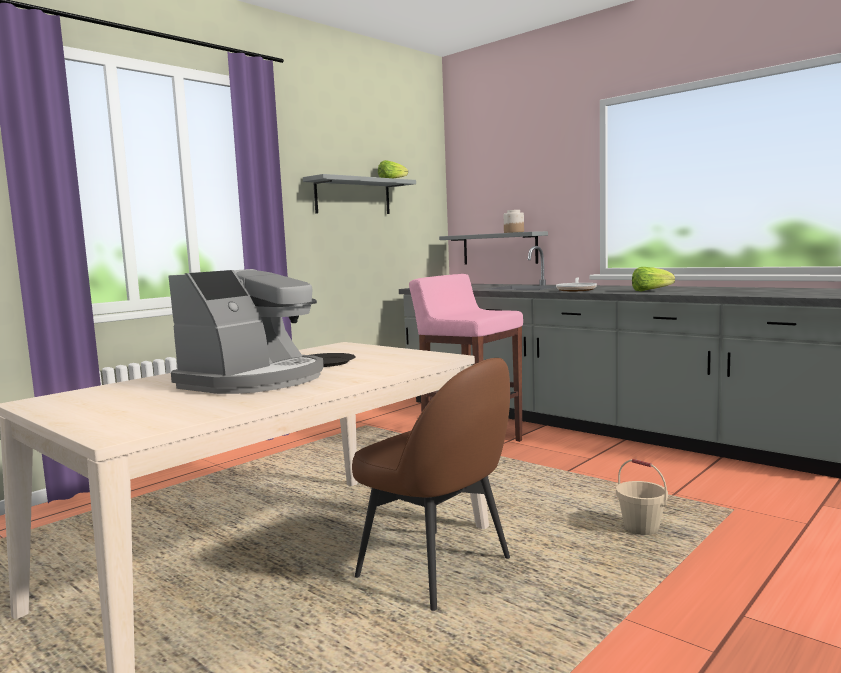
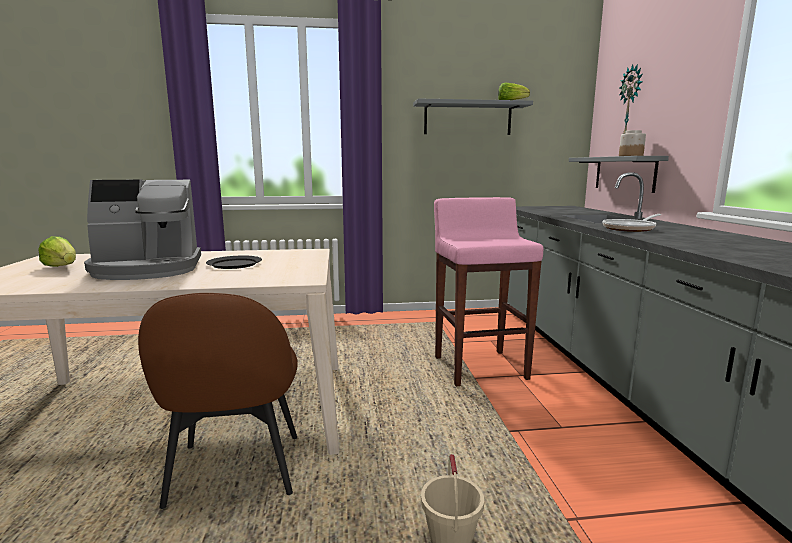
camera: 40 degrees right, 5 degrees up
lettuce [632,267,675,291] -> lettuce moved to [38,236,76,267]
none -> wall clock [619,64,643,134]

